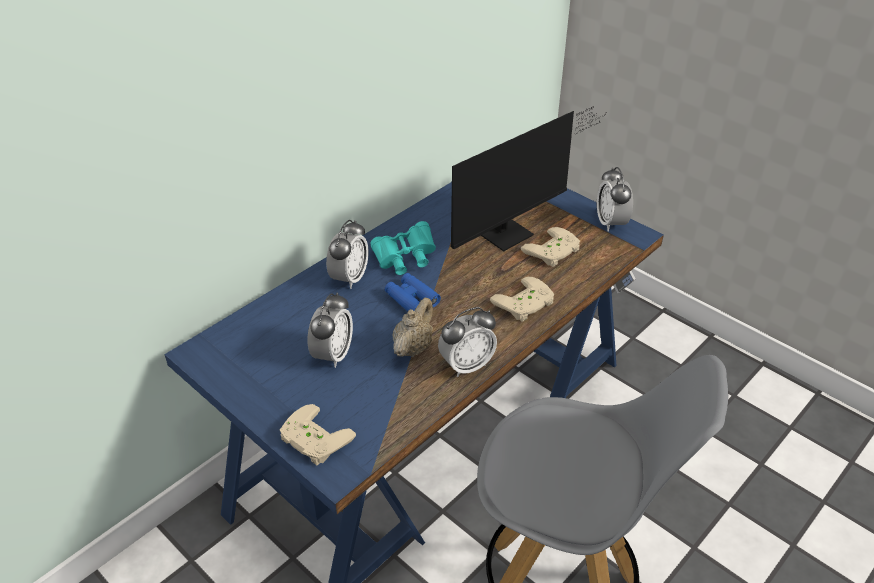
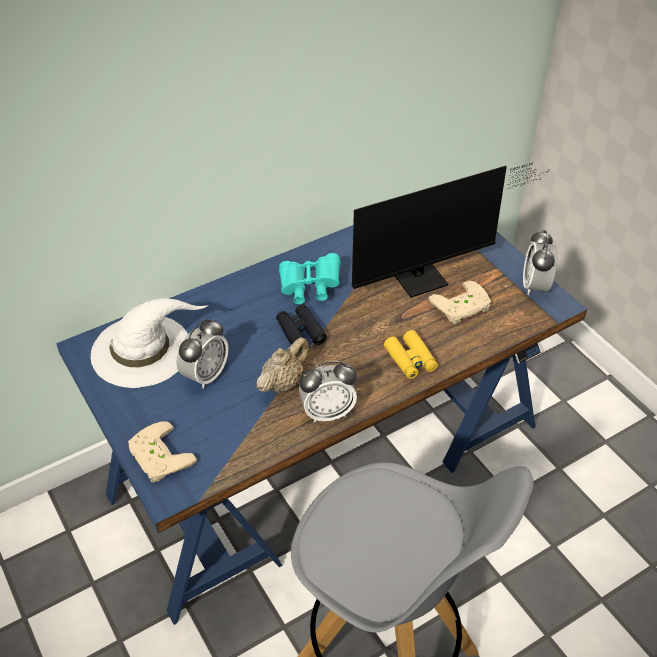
camera: 15 degrees right, 5 degrees up
alarm clock [326,220,369,289] -> none
blue binoculars [385,273,441,311] -> black binoculars [276,305,327,345]
beige game controller [490,277,554,322] -> yellow binoculars [384,330,438,379]
none -> white hat [91,298,208,388]

